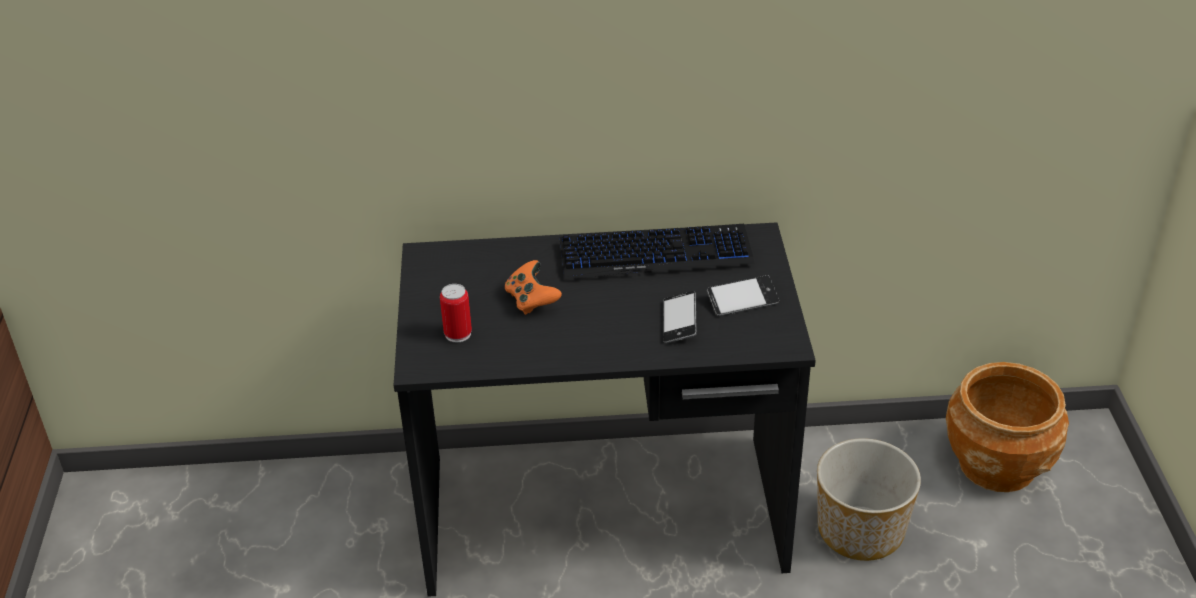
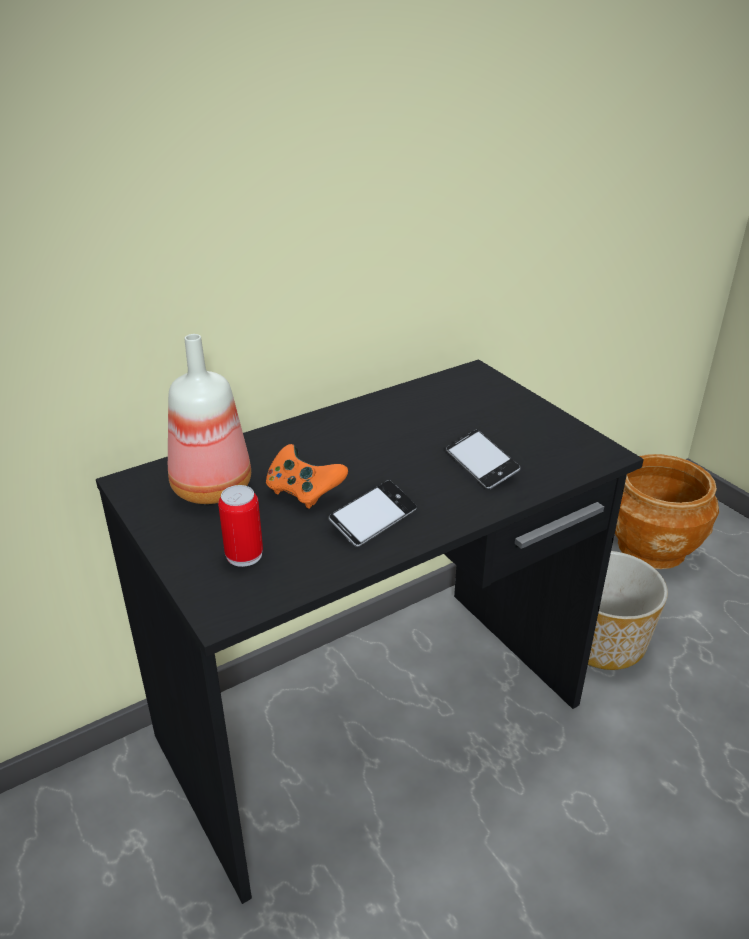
camera: 30 degrees left, 5 degrees down
keyboard [560,224,755,280] -> none
phone [707,275,779,316] -> phone moved to [328,480,417,547]
none -> bottle [168,334,251,504]

